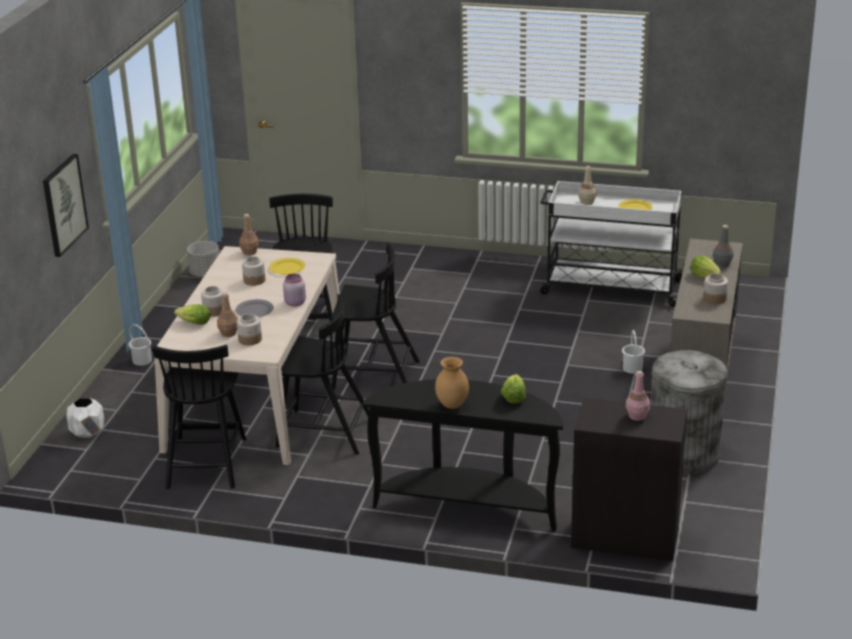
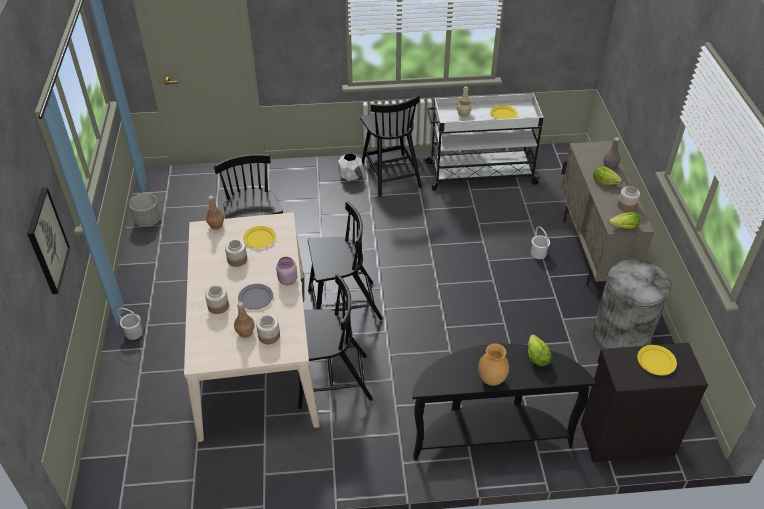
camera: 20 degrees left, 15 degrees up
white planter [66,398,104,438] -> white planter moved to [338,153,363,181]
black chair [152,345,246,489] -> black chair moved to [360,95,422,197]
lettuce [174,304,211,325] -> lettuce moved to [609,212,640,229]
pink bottle [626,371,650,421] -> yellow plate [637,345,677,375]

